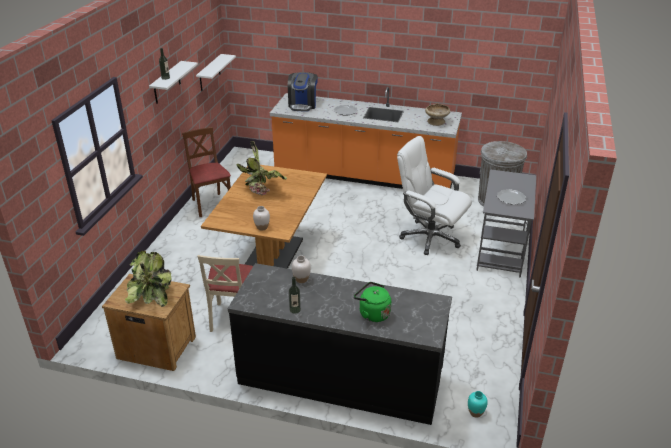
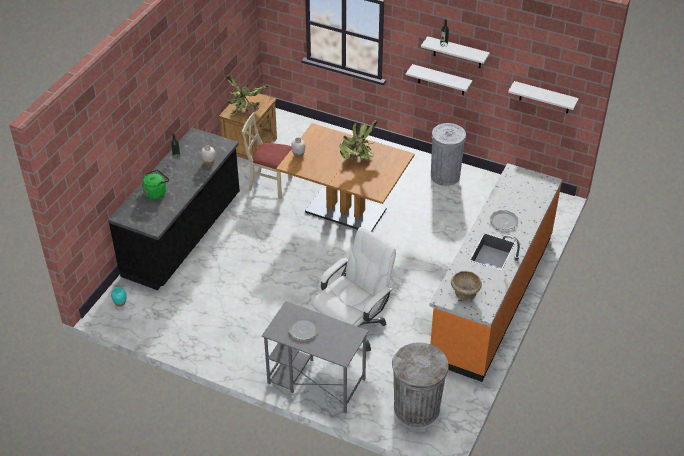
camera: 100 degrees right, 10 degrees up
brown chair [182,127,231,217] -> grey trash can [431,123,466,186]
coffee machine [288,72,318,112] -> none
none -> white shelf [406,64,473,95]

